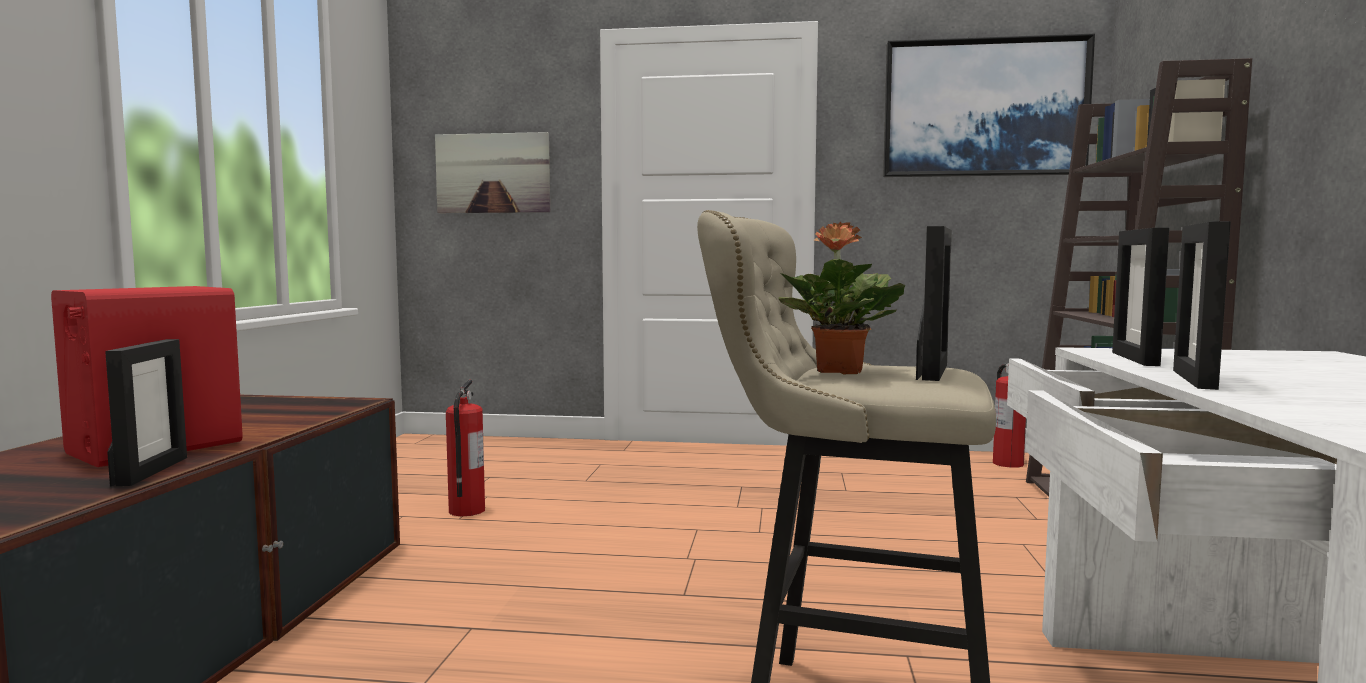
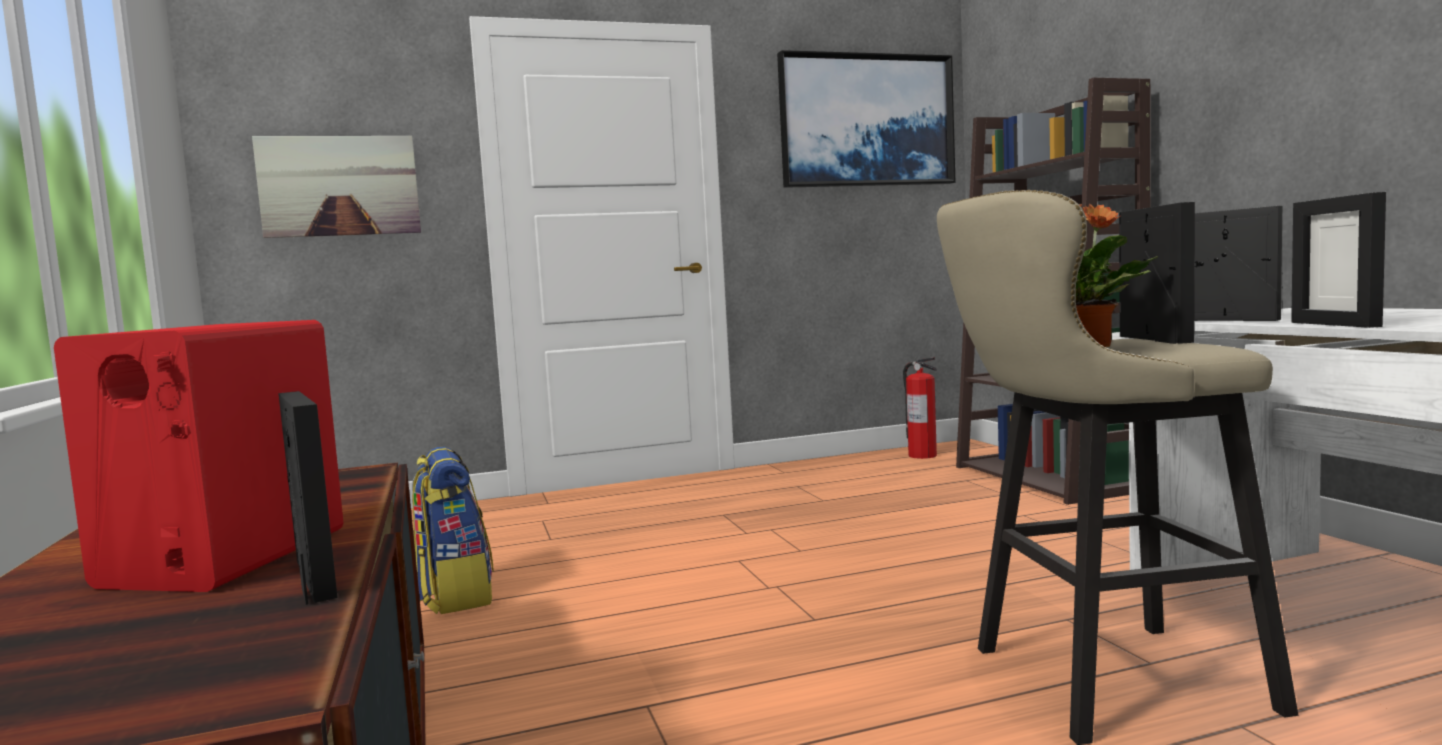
camera: 25 degrees left, 0 degrees up
fire extinguisher [446,380,485,516] -> backpack [412,447,494,614]
picture frame [1112,228,1169,366] -> picture frame turned 150 degrees clockwise [1194,206,1282,321]

